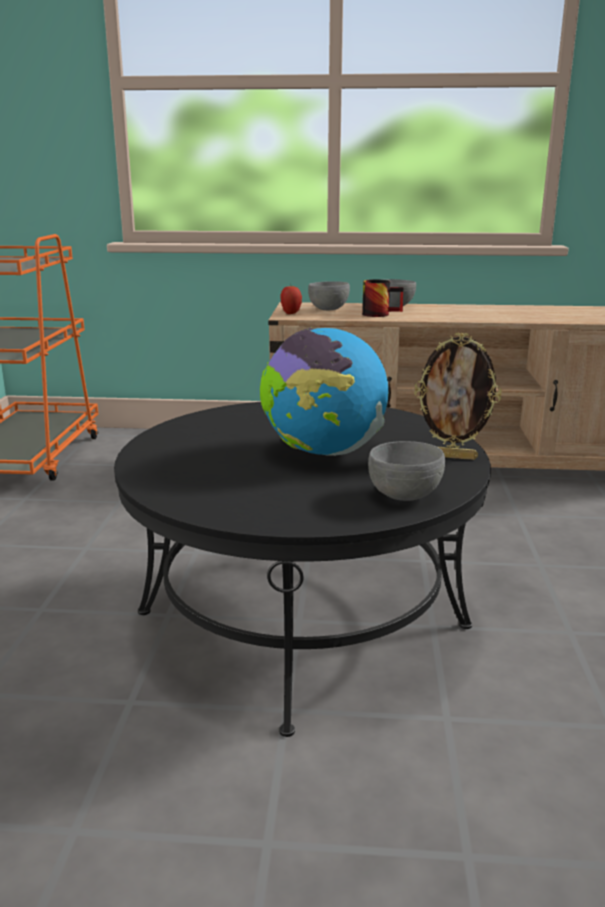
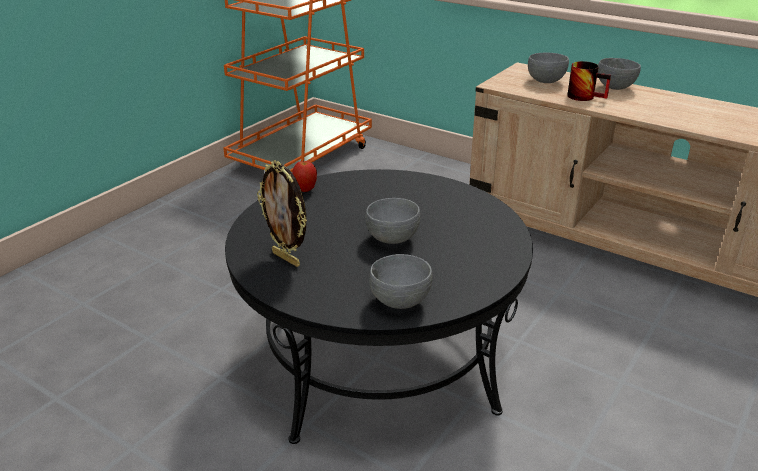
camera: 30 degrees right, 10 degrees up
globe [260,328,388,456] -> grey bowl [366,198,421,244]
apple [280,286,302,314] -> apple moved to [292,160,317,192]
picture frame [414,333,502,460] -> picture frame moved to [257,160,307,267]

